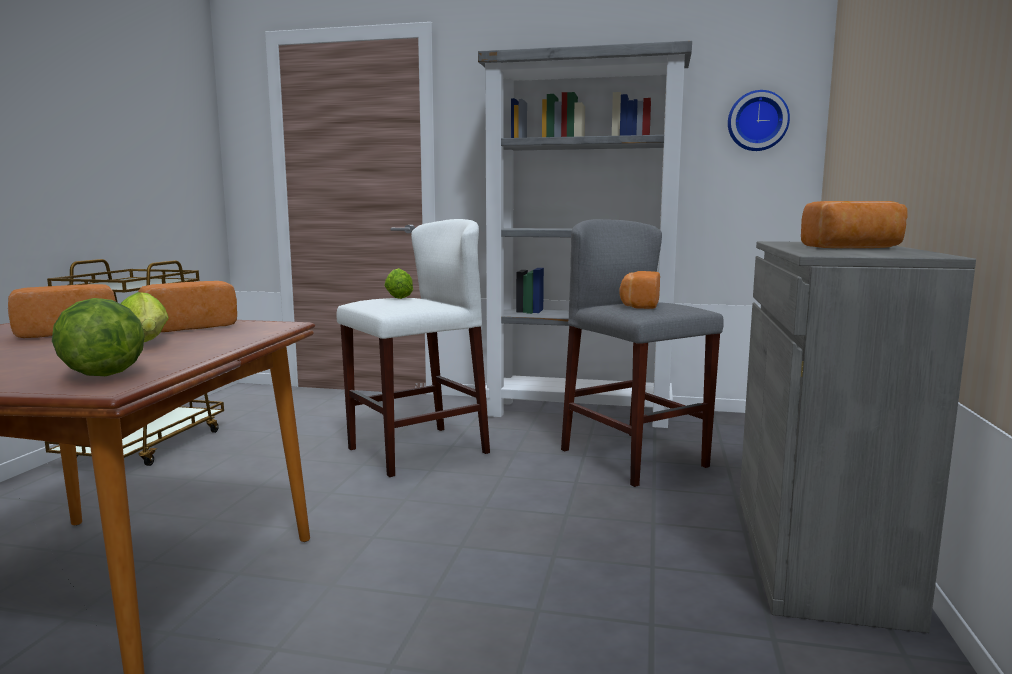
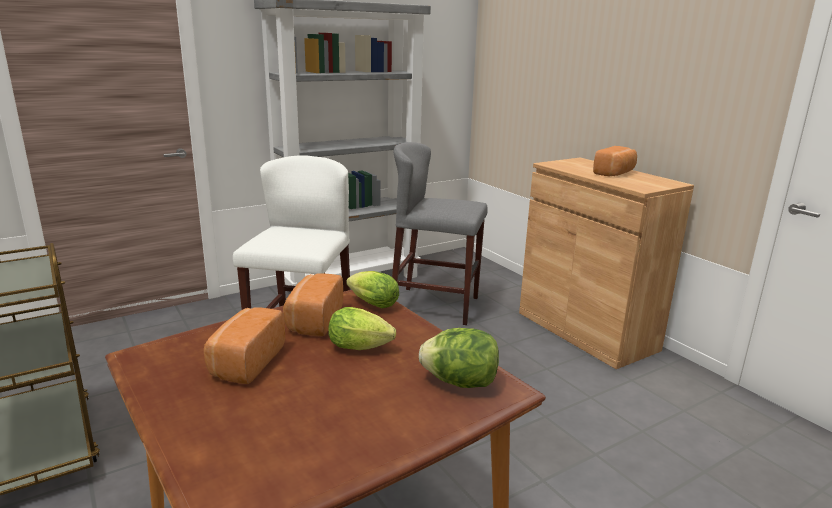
camera: 45 degrees left, 10 degrees up
lettuce [384,268,413,299] -> lettuce moved to [346,271,399,308]
bread [619,271,660,309] -> none
wall clock [728,90,790,151] -> none
grey cabinet [739,241,976,633] -> brown cabinet [519,158,694,369]

